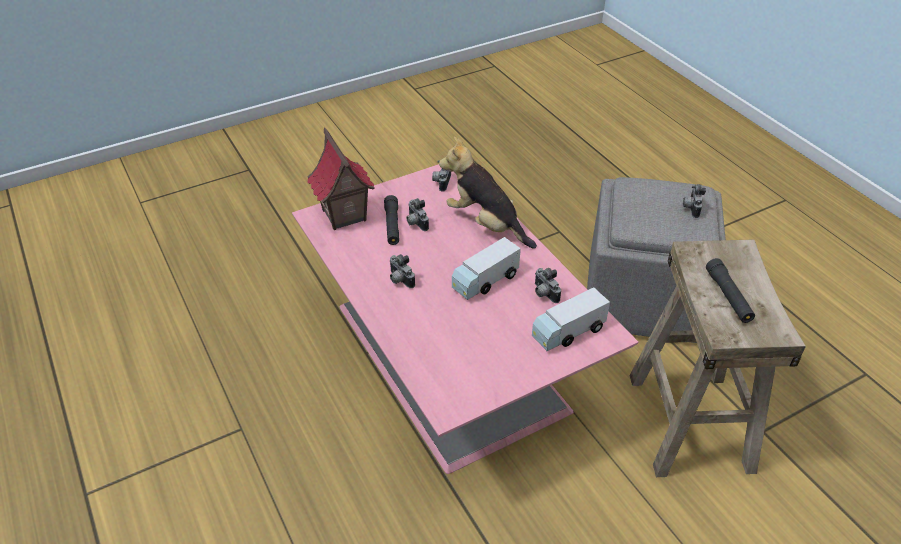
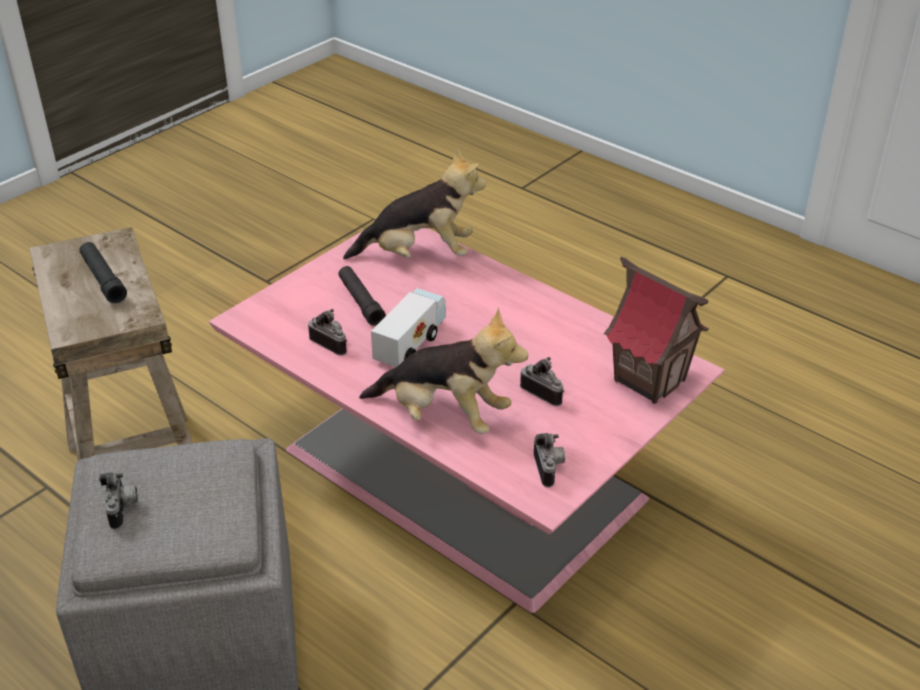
camera: 160 degrees right, 5 degrees down
black flashlight [384,195,399,245] -> black flashlight moved to [338,266,386,326]
camera [390,254,415,288] -> none
toy truck [532,287,610,351] -> none
none -> plush toy [343,148,486,260]

